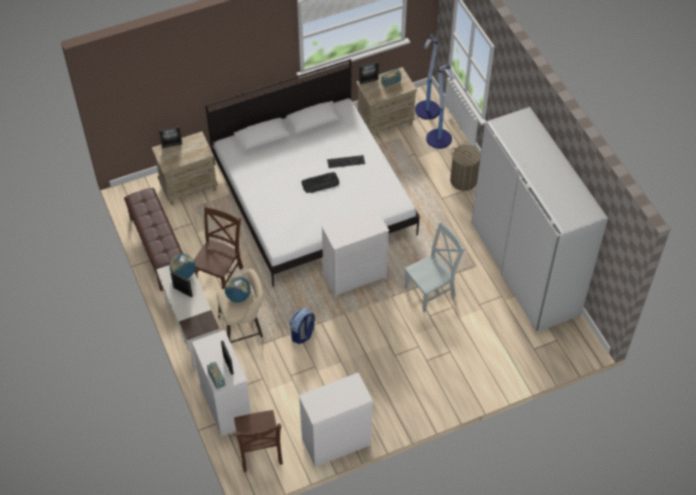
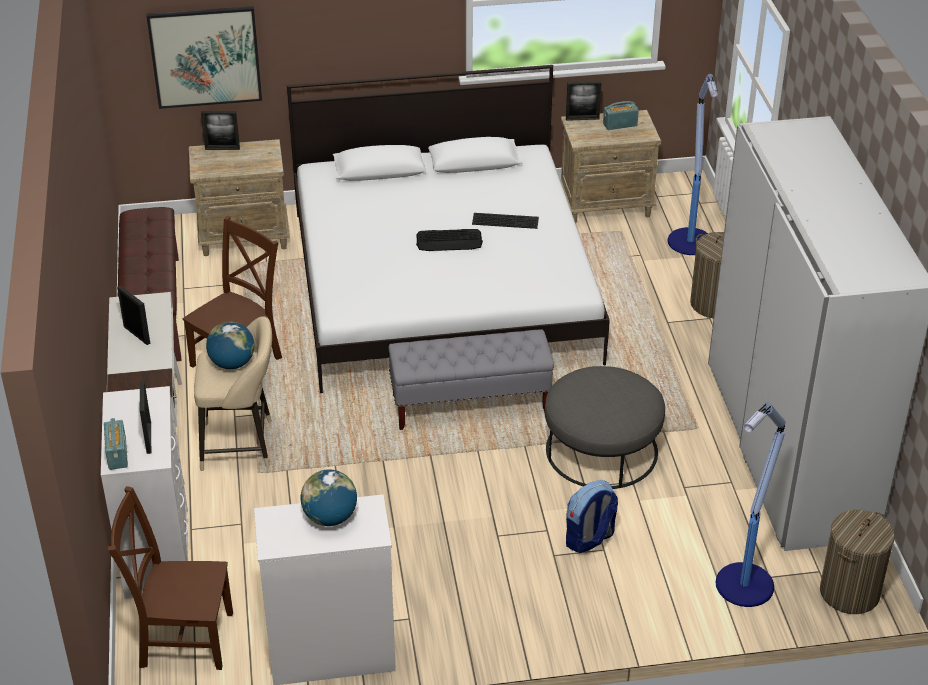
camera: 15 degrees right, 15 degrees down
globe [170,254,196,279] -> globe moved to [301,469,357,526]
brown chair [234,410,283,472] -> brown chair turned 90 degrees clockwise [108,486,233,670]
backpack [290,308,315,344] -> backpack moved to [566,480,618,553]
white dresser [321,207,389,298] -> grey bench [389,329,554,430]
grey chair [404,221,465,312] -> grey ottoman [545,366,665,489]
floor lamp [415,34,440,120] -> floor lamp moved to [716,402,786,607]
none -> picture [147,6,262,109]
none -> laundry basket [820,510,895,614]

